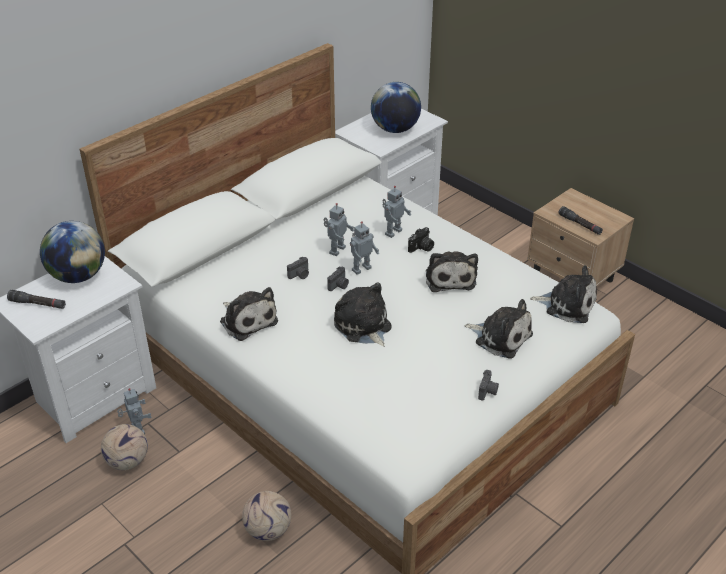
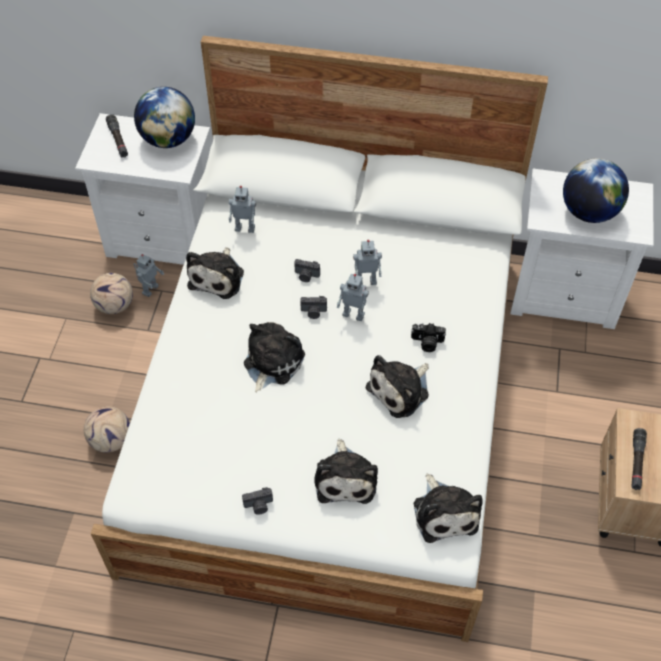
camera: 55 degrees right, 15 degrees up
toy robot [382,186,412,238] -> toy robot moved to [229,186,256,233]

